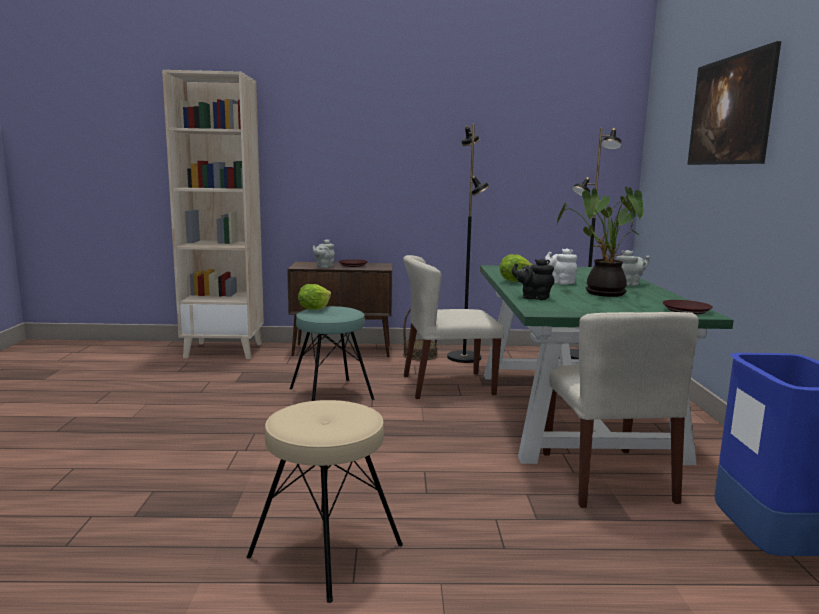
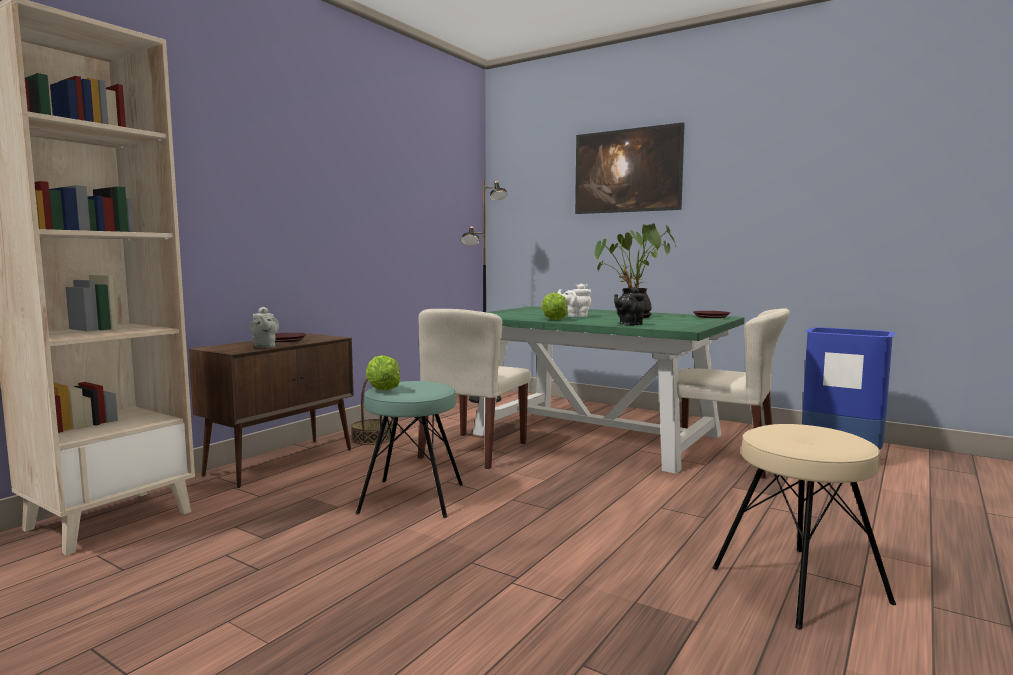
camera: 55 degrees left, 5 degrees down
black floor lamp [447,124,490,363] -> none
grey teapot [616,250,650,286] -> none

